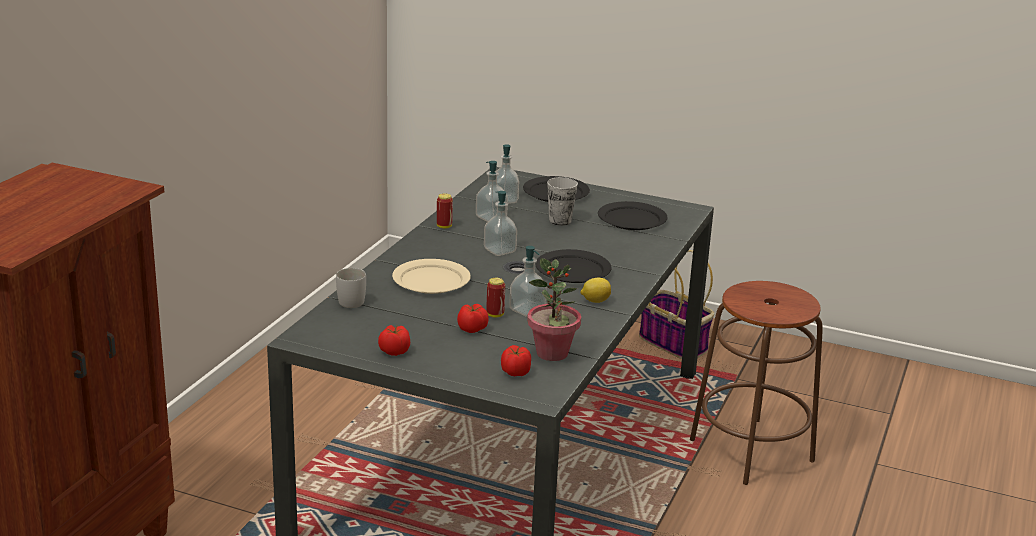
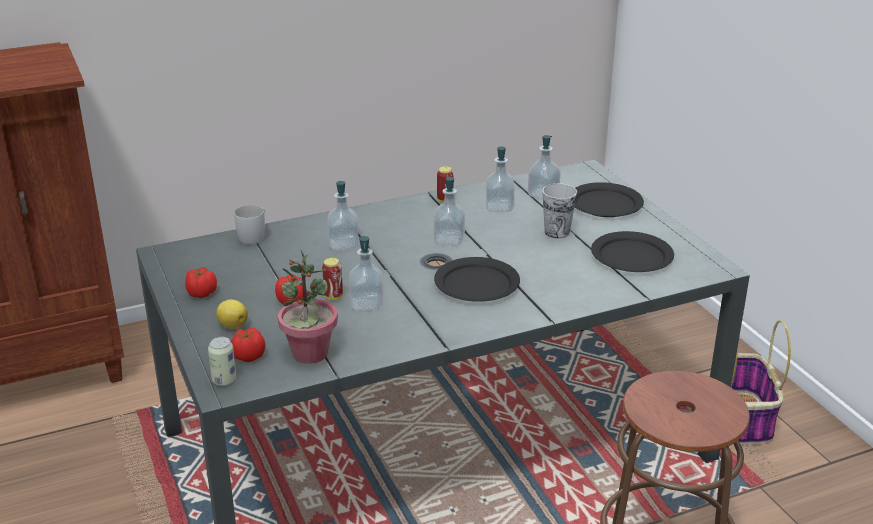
camera: 45 degrees right, 5 degrees up
beige plate [392,259,471,294] -> soap dispenser [328,181,359,250]
lemon [581,278,611,303] -> lemon moved to [216,300,248,329]
none -> can [208,337,236,386]

